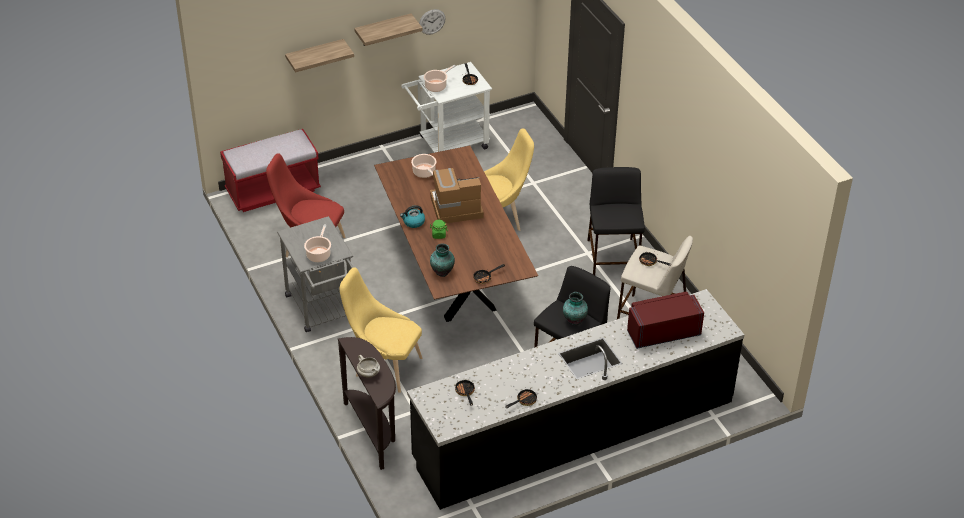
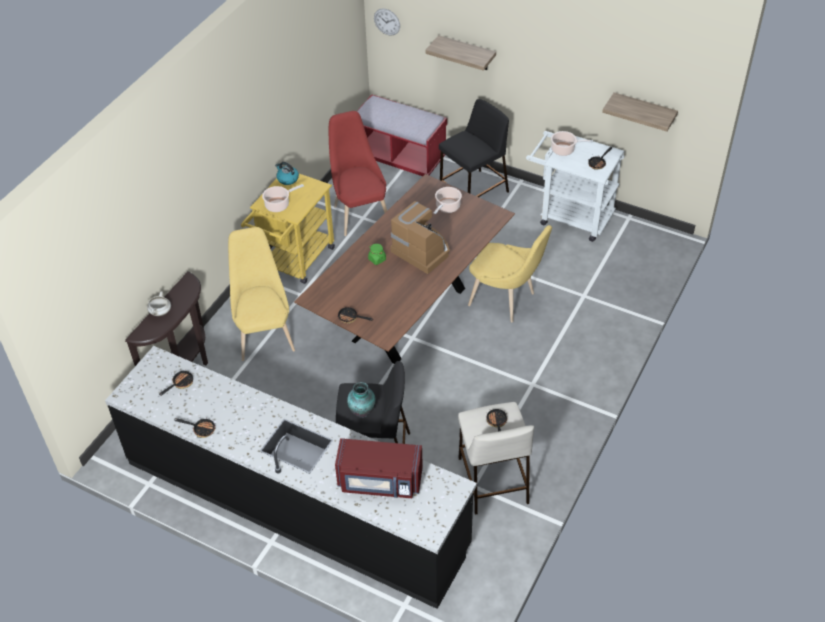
camera: 55 degrees right, 5 degrees up
grey cart [277,216,354,332] -> yellow cart [241,174,335,284]
shelf [354,14,422,46] -> shelf moved to [602,92,678,131]
kettle [400,205,425,228] -> kettle moved to [275,162,299,185]
wall clock [419,9,446,35] -> wall clock moved to [374,8,400,36]
vase [430,244,455,277] -> none
black stool [587,167,645,275] -> black stool moved to [439,99,509,197]
red microwave [627,291,704,349] -> red microwave turned 150 degrees clockwise [335,438,423,498]

